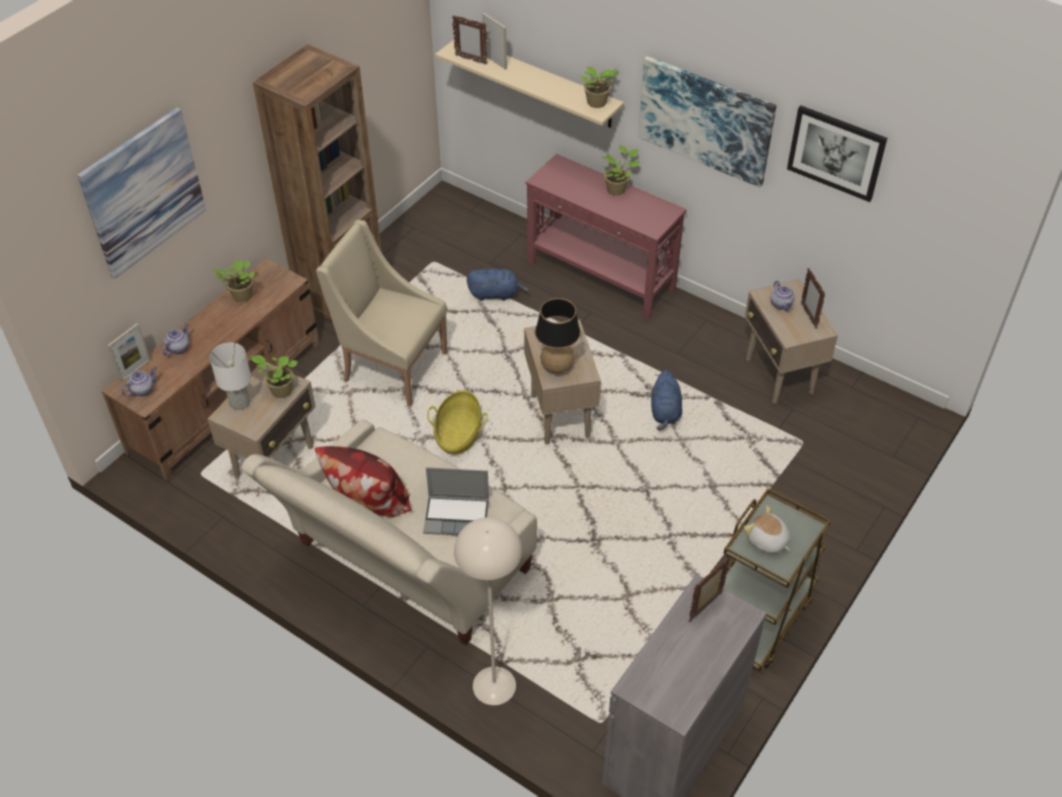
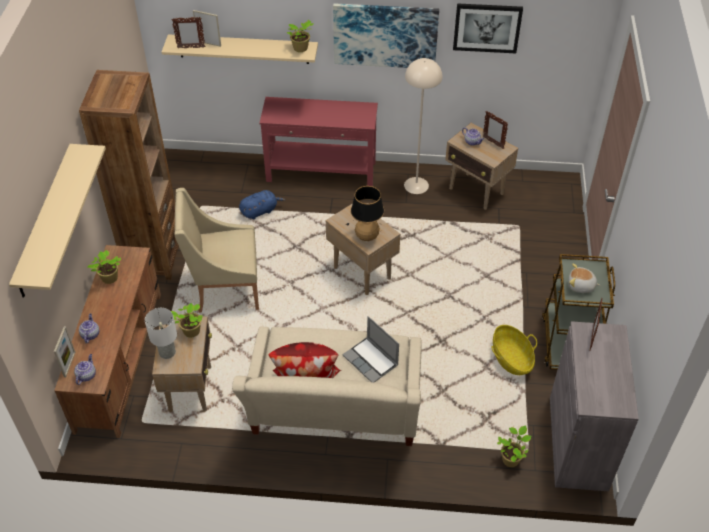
camera: 30 degrees left, 0 degrees up
picture [77,107,206,279] -> beige shelf [9,144,106,298]
laptop [423,467,489,535] -> laptop turned 75 degrees clockwise [343,316,399,383]
basket [427,390,488,455] -> basket moved to [491,325,537,375]
beige floor lamp [454,517,522,705] -> beige floor lamp moved to [404,58,442,194]
potted plant [602,145,640,196] -> potted plant moved to [497,425,531,467]
blue plush toy [651,370,682,431] -> none

